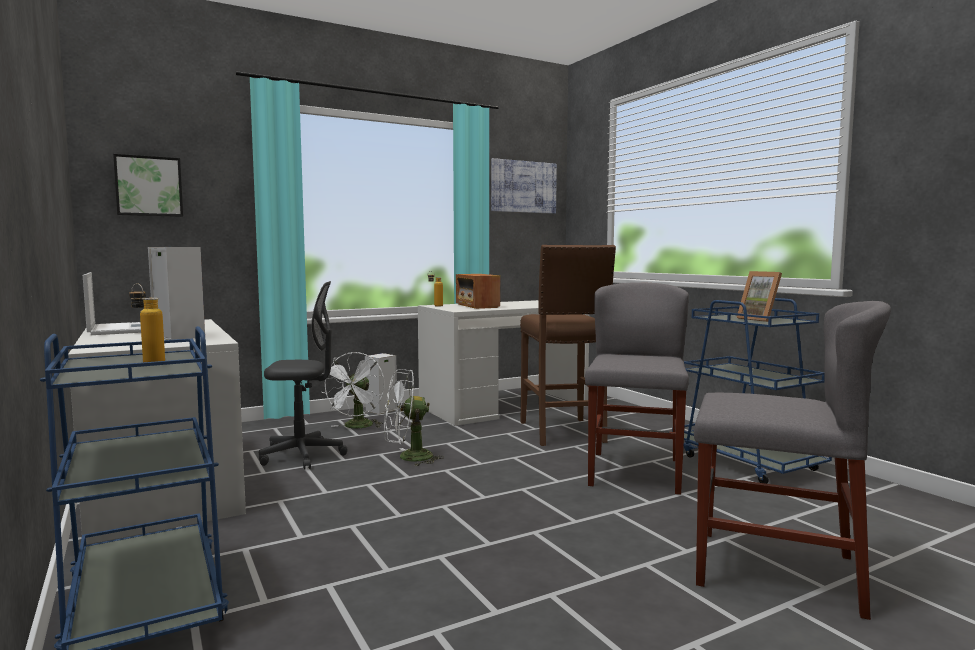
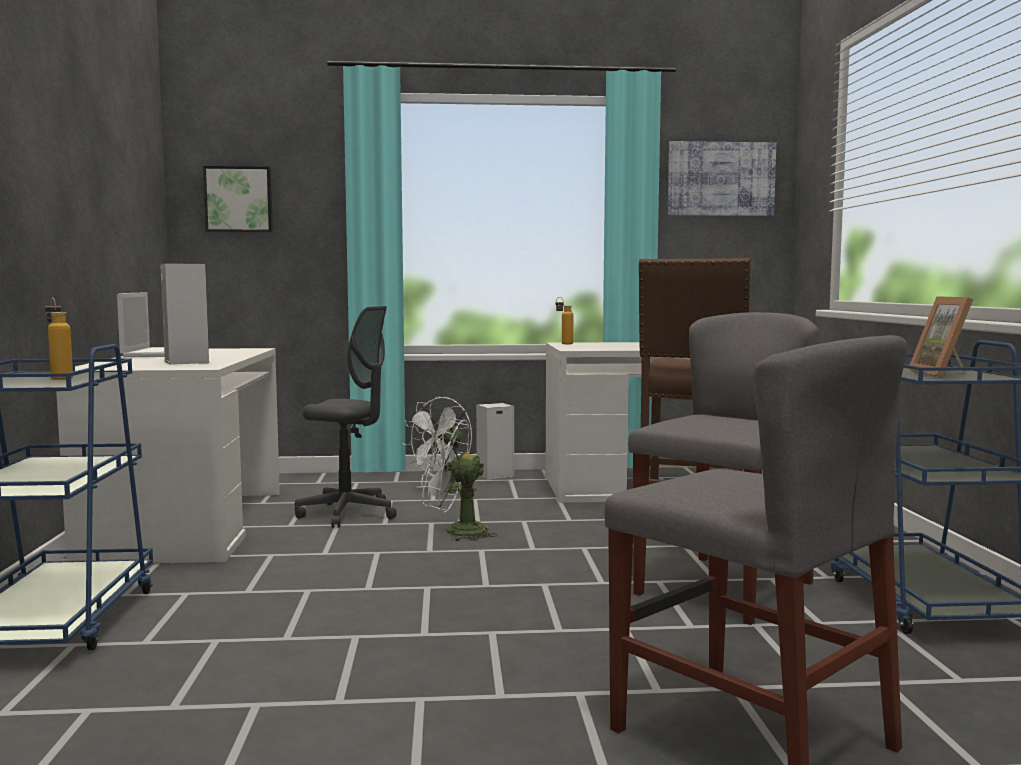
camera: 25 degrees right, 0 degrees up
radio [456,274,500,309] -> none

